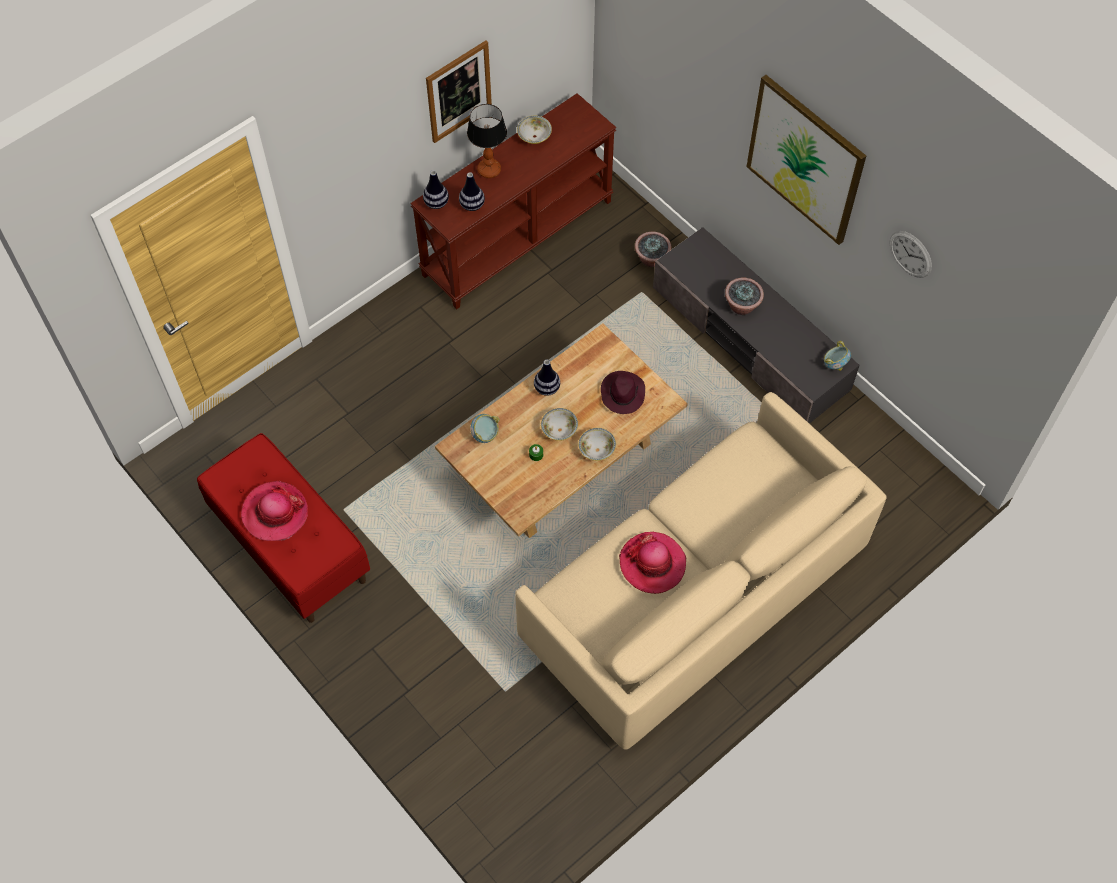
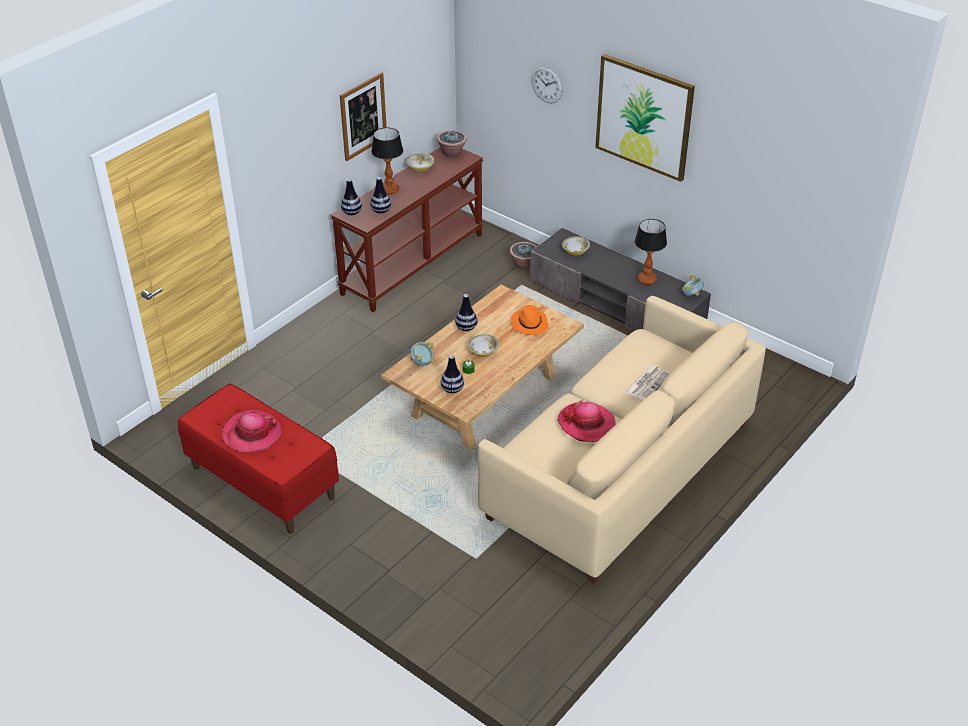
camera: 10 degrees left, 20 degrees down
bowl [578,428,616,461] -> bowl moved to [562,236,590,256]
purple hat [601,371,645,414] -> orange hat [511,305,548,335]
potted plant [725,277,764,315] -> potted plant moved to [437,130,467,158]
wall clock [889,231,932,278] -> wall clock moved to [531,66,563,104]
none -> vase [441,355,464,393]
none -> newspaper [625,365,670,400]
none -> table lamp [635,219,667,285]

